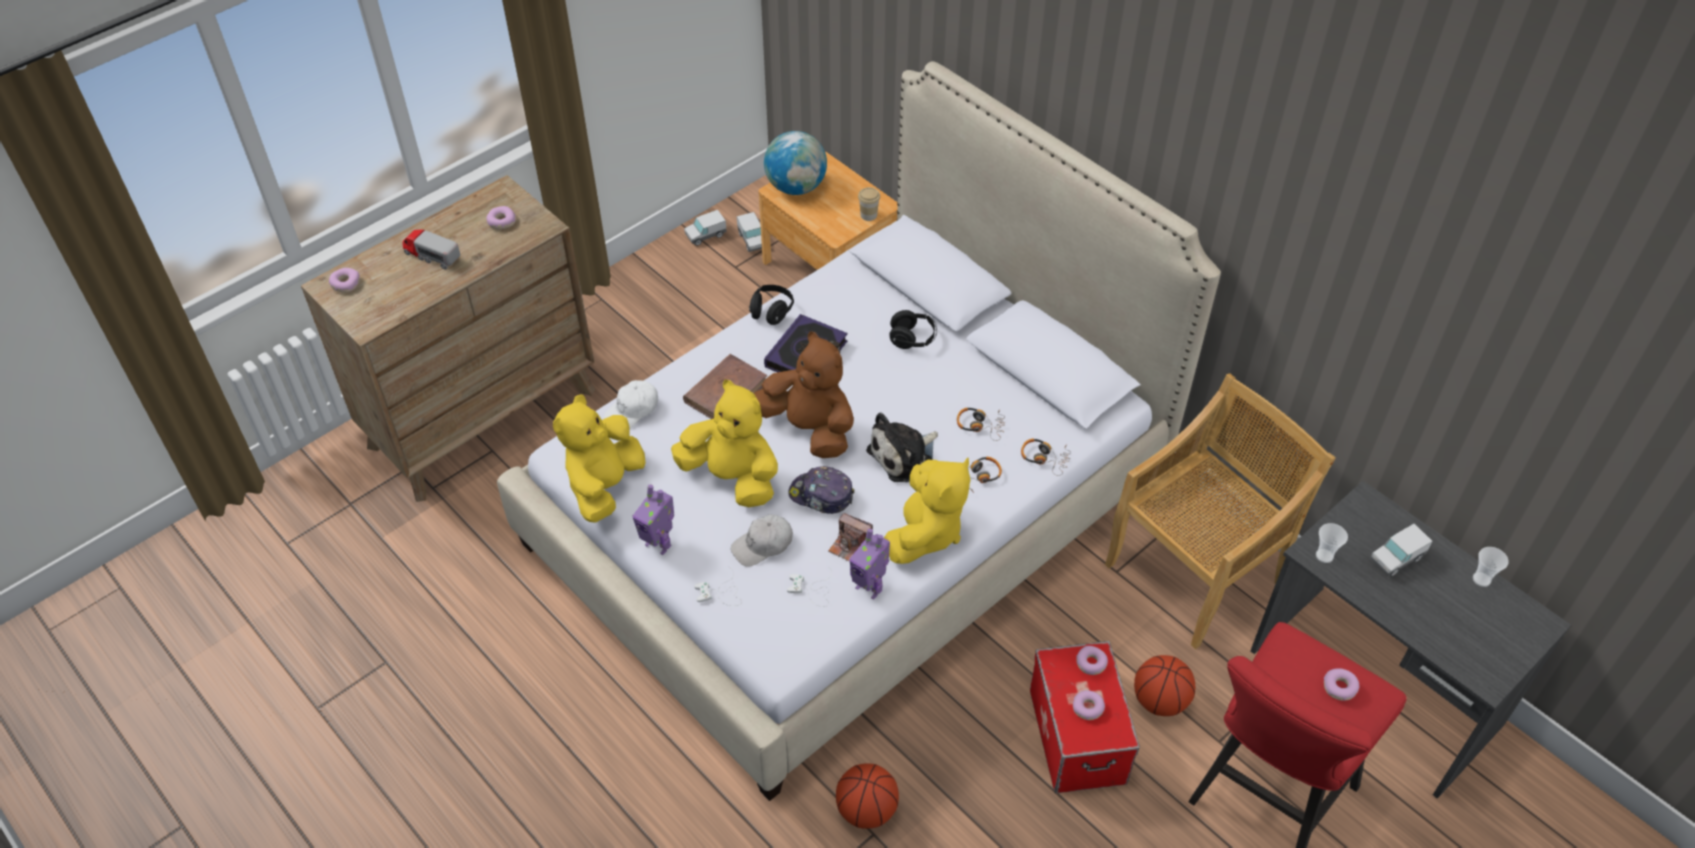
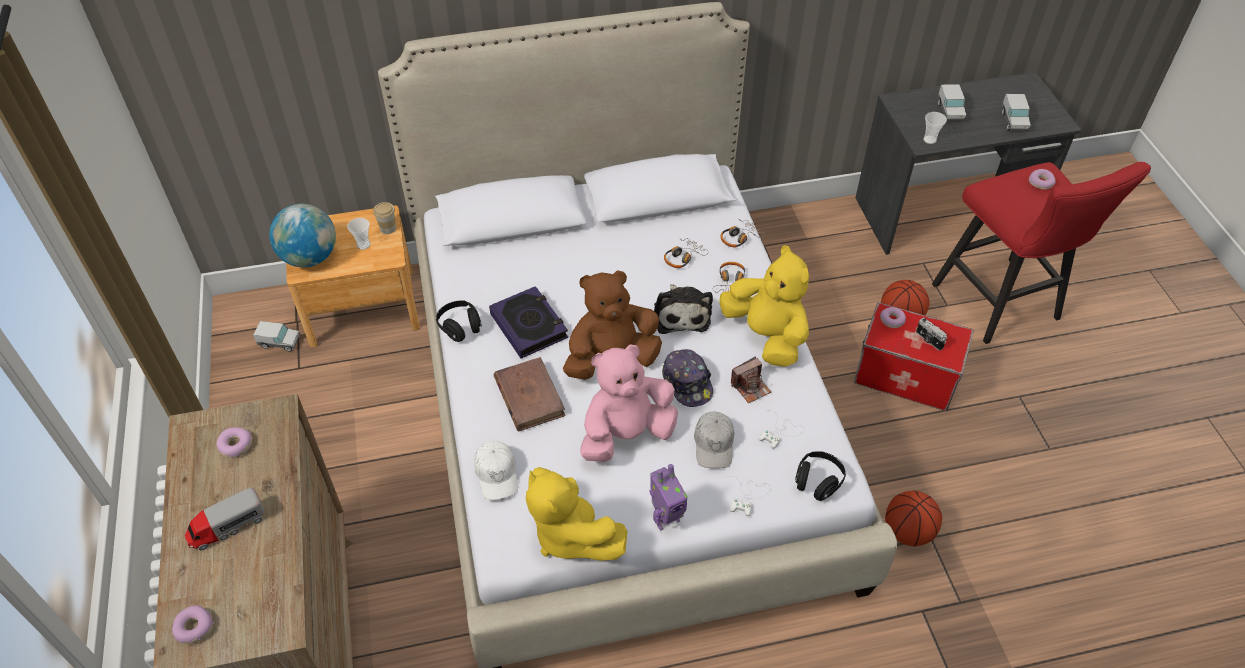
camera: 60 degrees left, 0 degrees up
yellow plush toy [671,380,778,507] -> pink plush toy [580,345,678,462]
toy truck [684,210,726,246] -> toy truck moved to [1002,94,1031,131]
cap [788,466,855,514] -> cap turned 75 degrees counterclockwise [662,349,713,407]
toy robot [850,528,890,600] -> none
black headphones [889,310,937,349] -> black headphones moved to [795,451,846,501]
donut [1073,690,1105,720] -> camera [916,318,947,351]
beige chair [1105,373,1336,649] -> none
cup [1473,547,1509,587] -> cup moved to [347,218,370,250]

